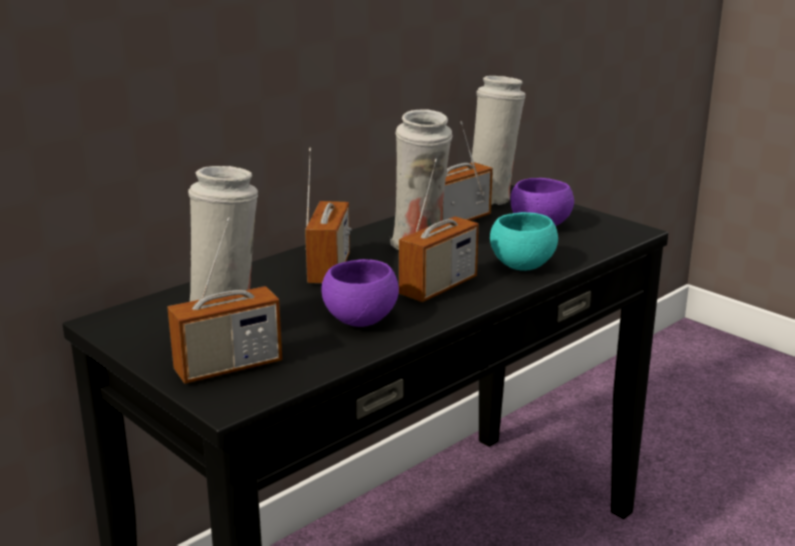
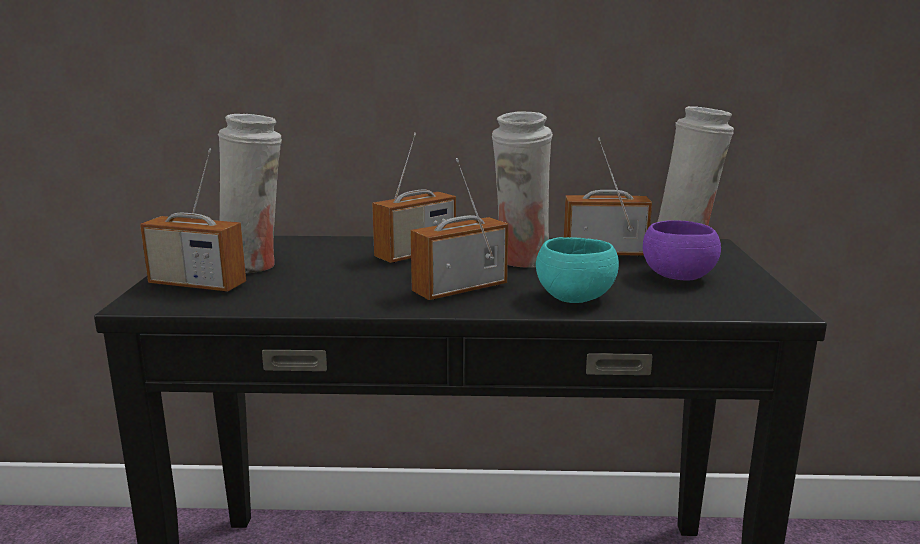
camera: 45 degrees right, 5 degrees down
purple bowl [322,259,399,327] -> none
radio [399,159,479,302] -> radio turned 150 degrees clockwise [411,158,508,300]

